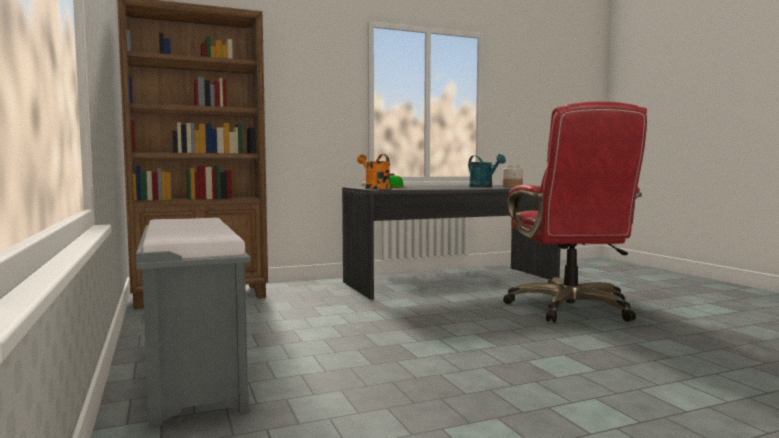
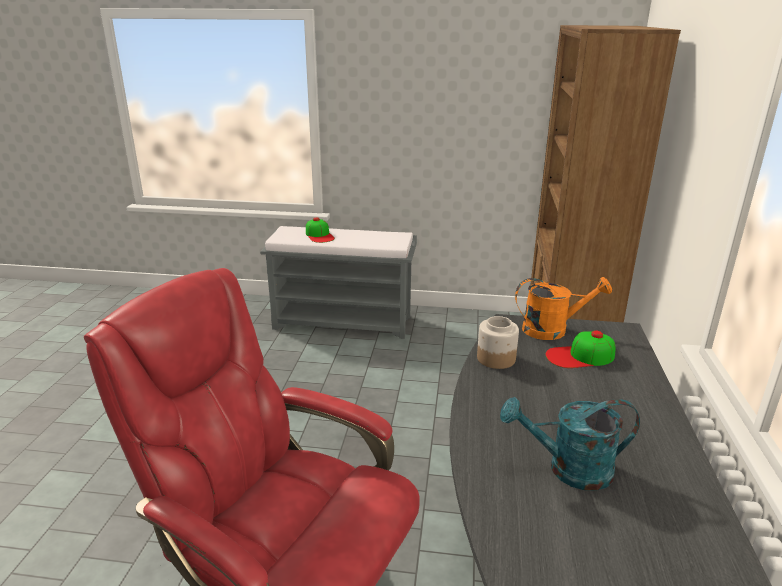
camera: 120 degrees right, 20 degrees up
jar [503,165,523,187] -> jar moved to [477,316,519,369]
none -> cap [306,218,335,243]

